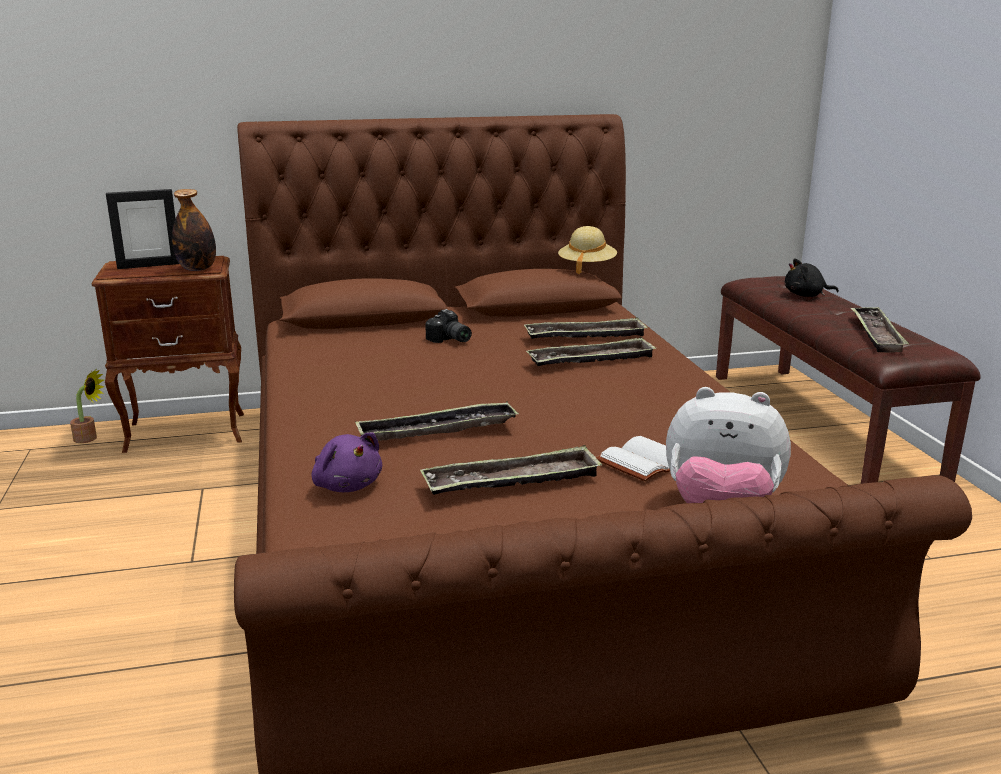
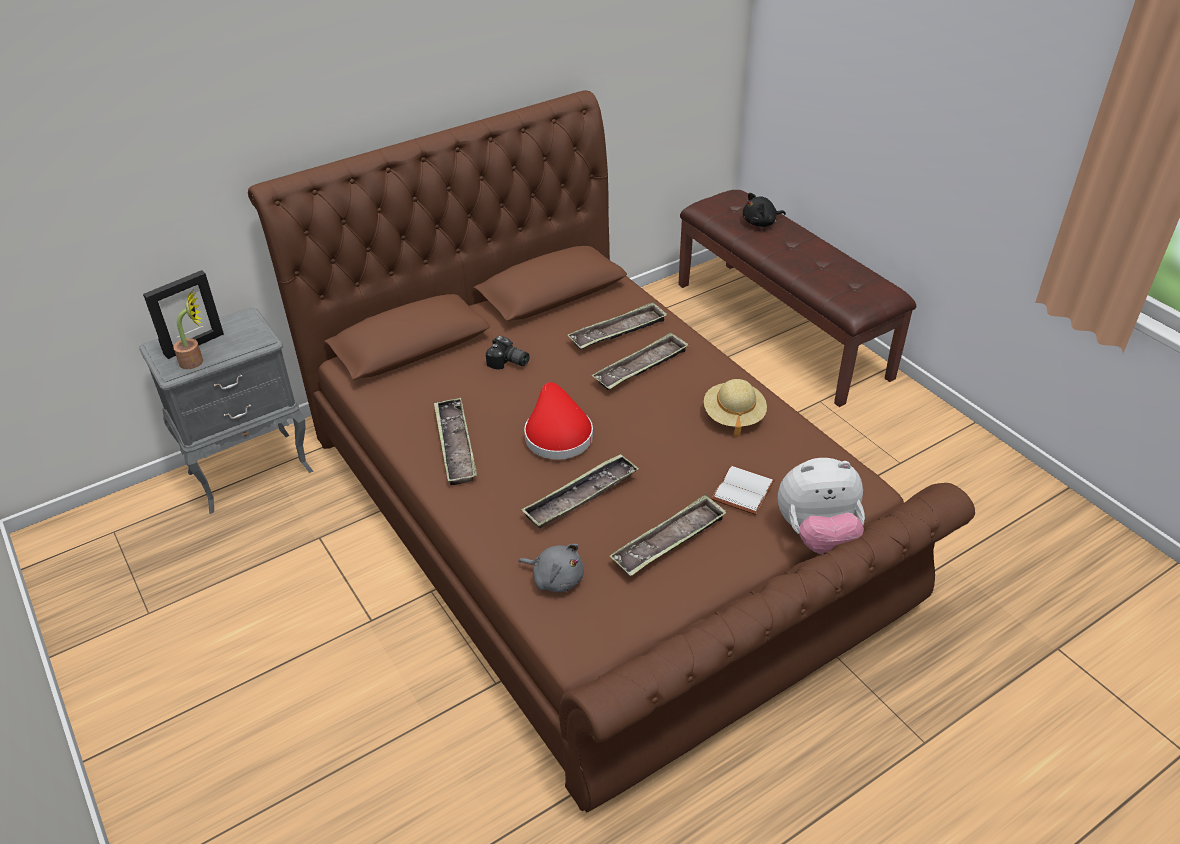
camera: 20 degrees left, 20 degrees up
potted plant [70,370,104,443] -> potted plant moved to [173,290,203,369]
brown nightstand [91,256,244,453] -> grey nightstand [139,307,314,514]
bottle [172,189,216,271] -> none
purple plush toy [312,432,382,492] -> grey plush toy [519,544,584,592]
beige hat [558,226,617,275] -> beige hat moved to [704,379,767,437]
tray [851,307,909,353] -> tray moved to [434,398,477,485]
none -> red hat [524,382,593,460]

